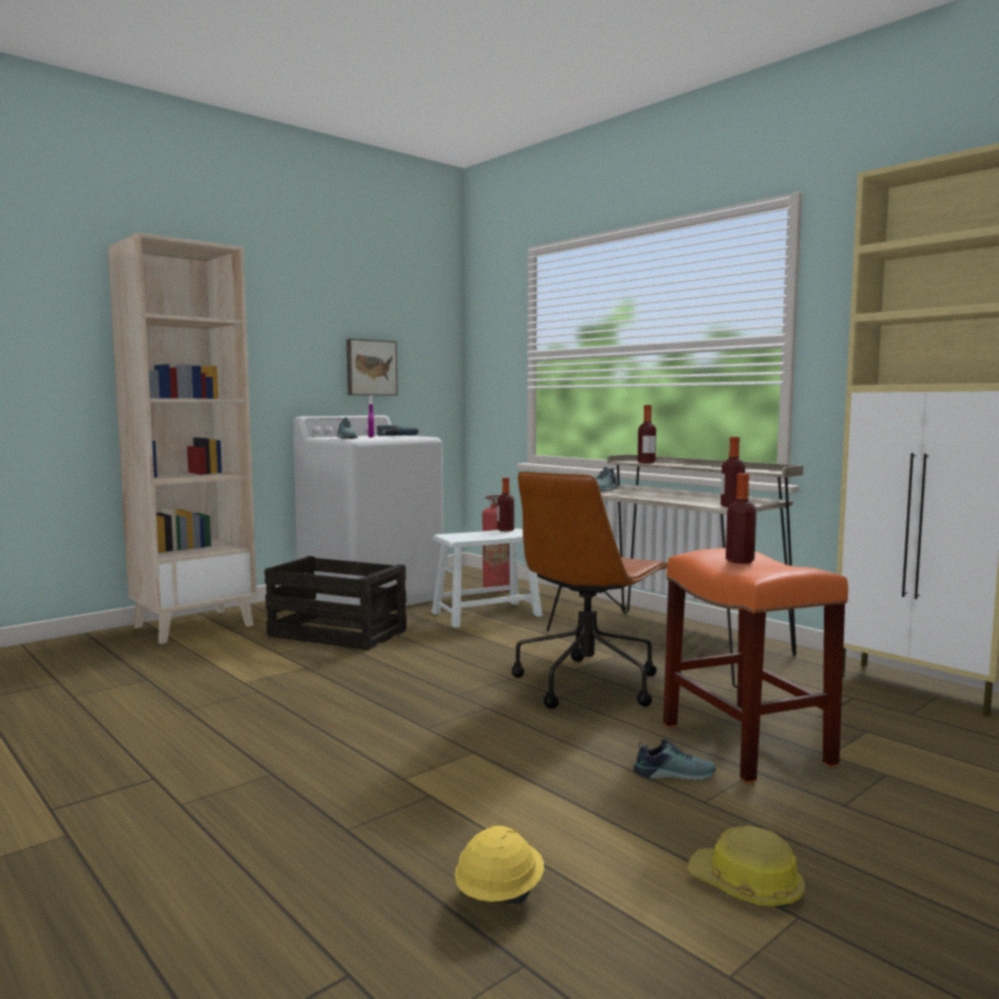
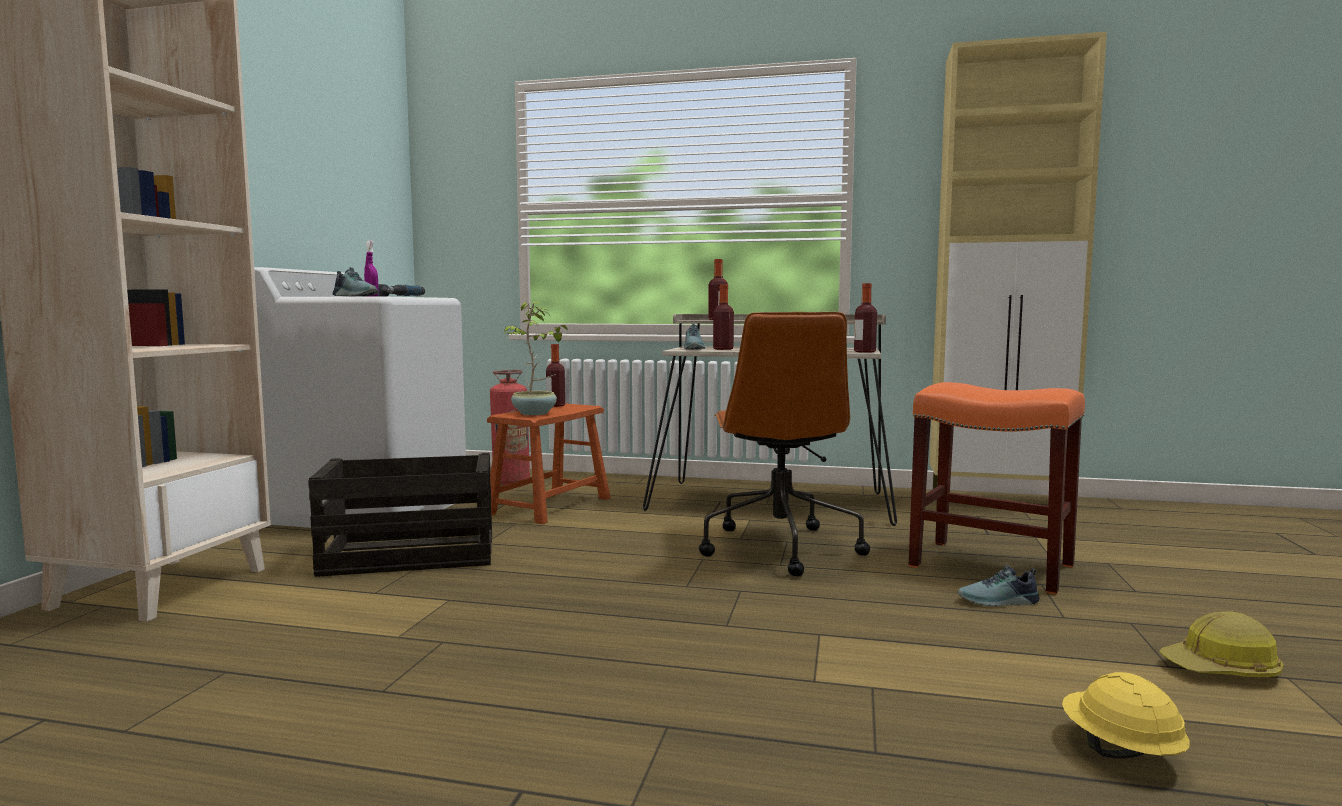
camera: 35 degrees left, 0 degrees up
picture [346,339,398,395] -> none
white stool [432,528,543,628] -> brown stool [487,404,610,524]
shoe [633,738,716,780] -> shoe turned 150 degrees counterclockwise [958,565,1040,607]
bottle [726,473,756,564] -> bottle moved to [713,285,734,350]
none -> potted plant [504,302,568,415]

